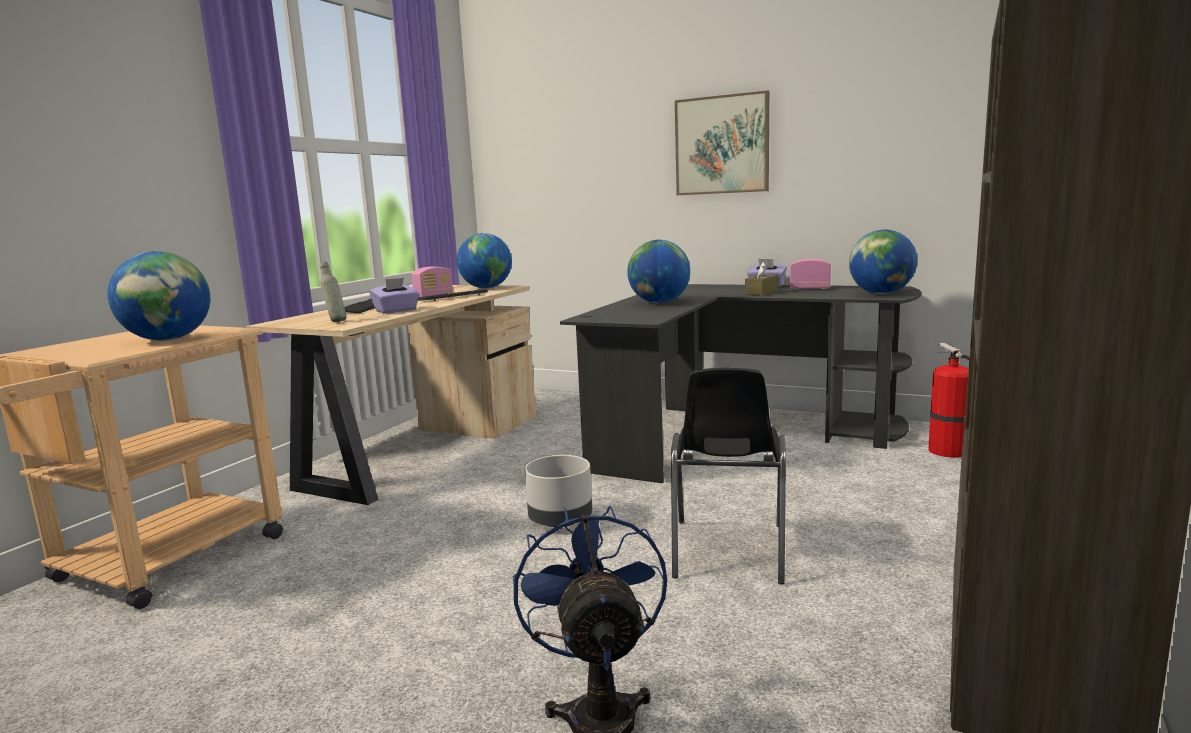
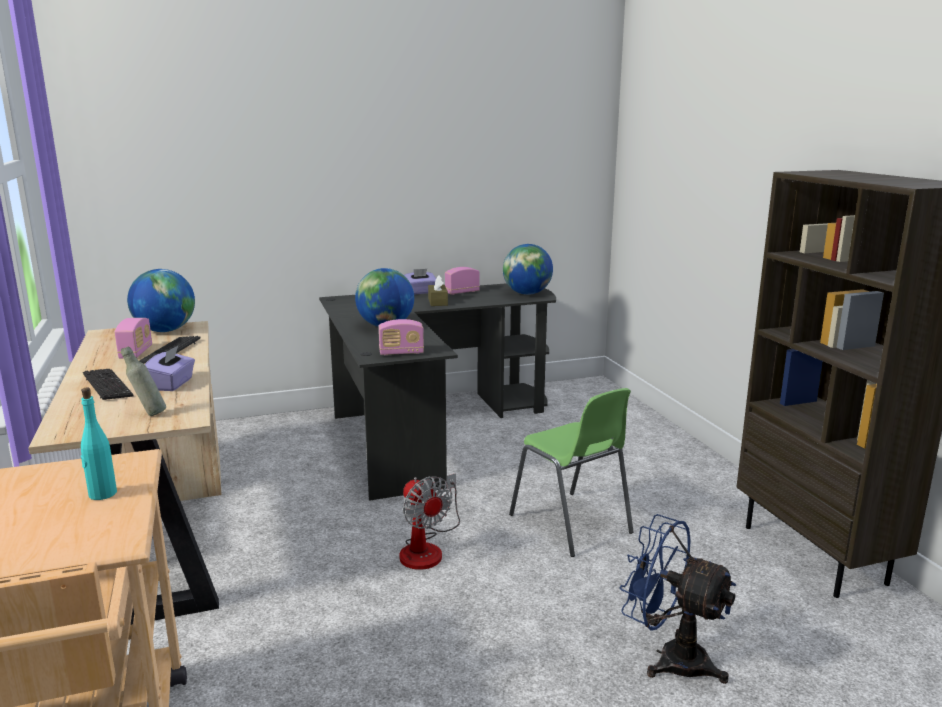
camera: 45 degrees left, 5 degrees up
globe [108,251,210,341] -> turquoise bottle [81,388,117,500]
grey planter [525,455,592,527] -> fan [399,473,460,570]
black chair [671,368,786,585] -> green chair [509,388,634,557]
picture [675,90,769,195] -> none
fire extinguisher [928,343,969,457] -> none
none -> radio [379,319,424,355]

